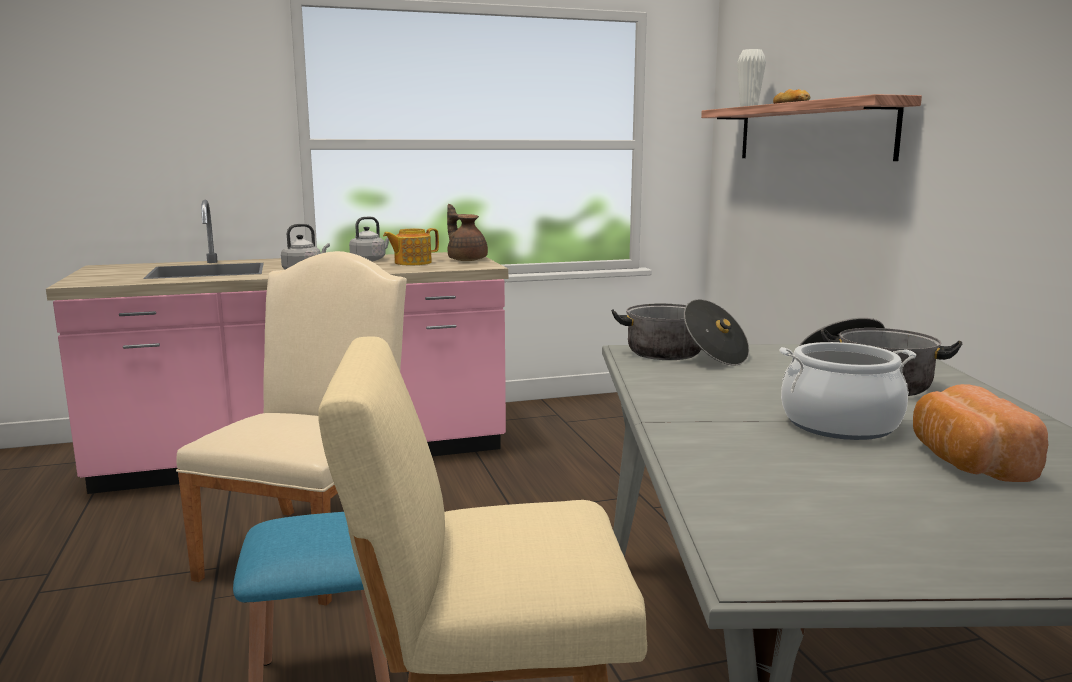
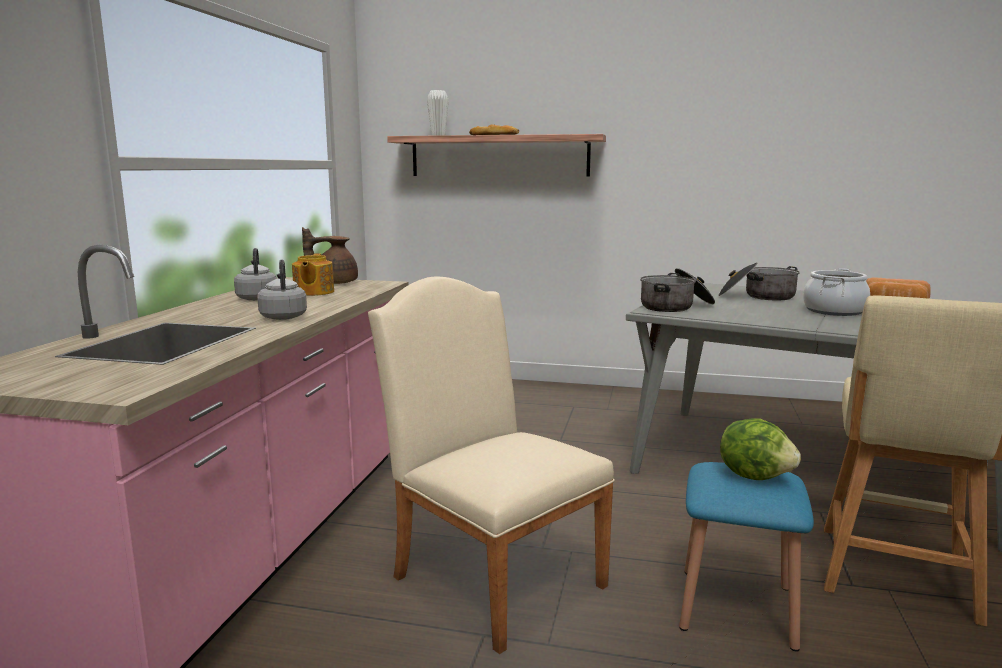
camera: 60 degrees left, 0 degrees up
none -> lettuce [720,418,801,480]

